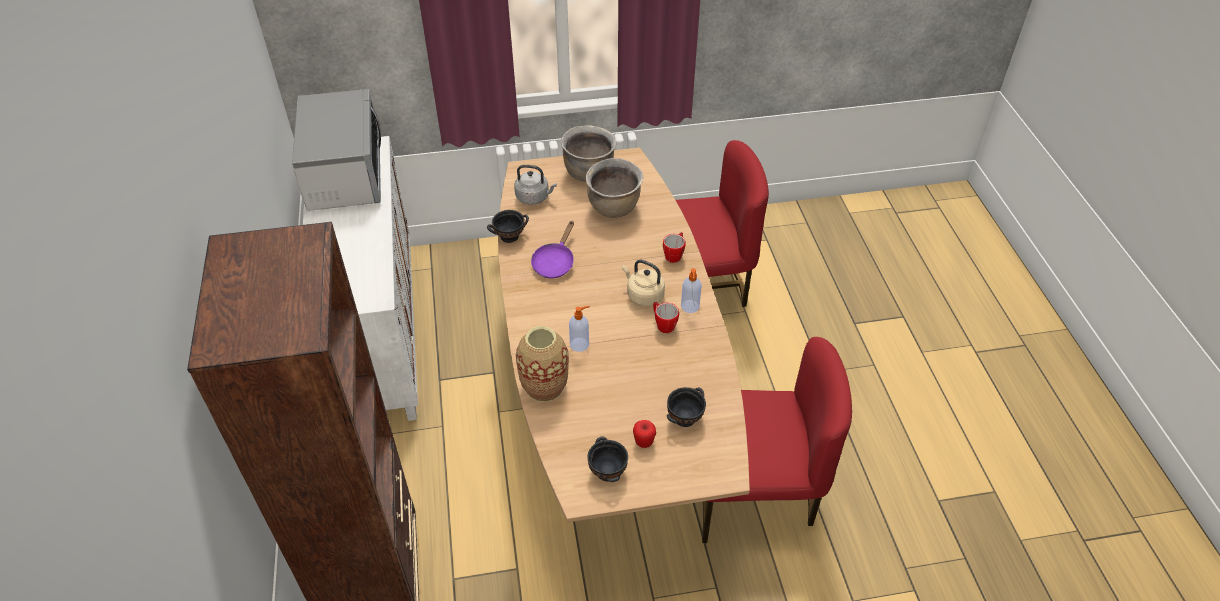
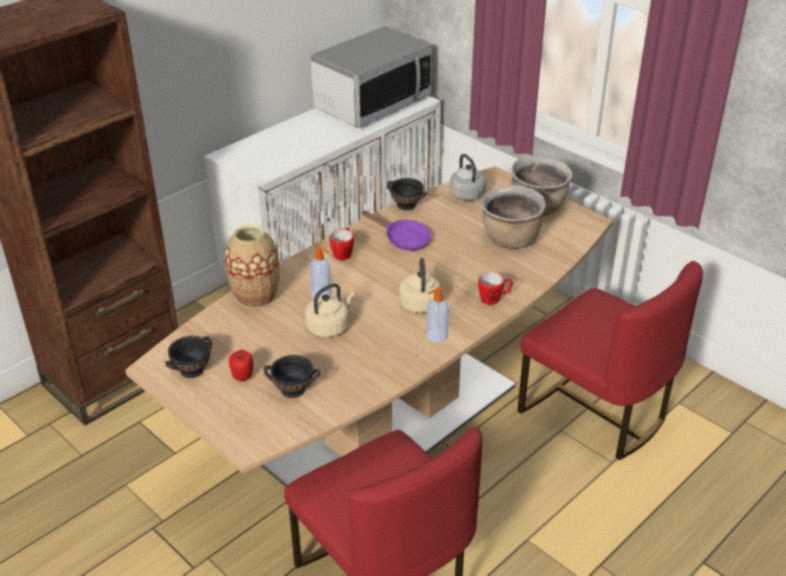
camera: 55 degrees right, 10 degrees down
purple frying pan [531,221,574,278] -> purple frying pan turned 135 degrees counterclockwise [362,210,431,251]
mug [653,302,679,333] -> mug moved to [329,227,354,260]
none -> beige kettle [305,283,355,337]

